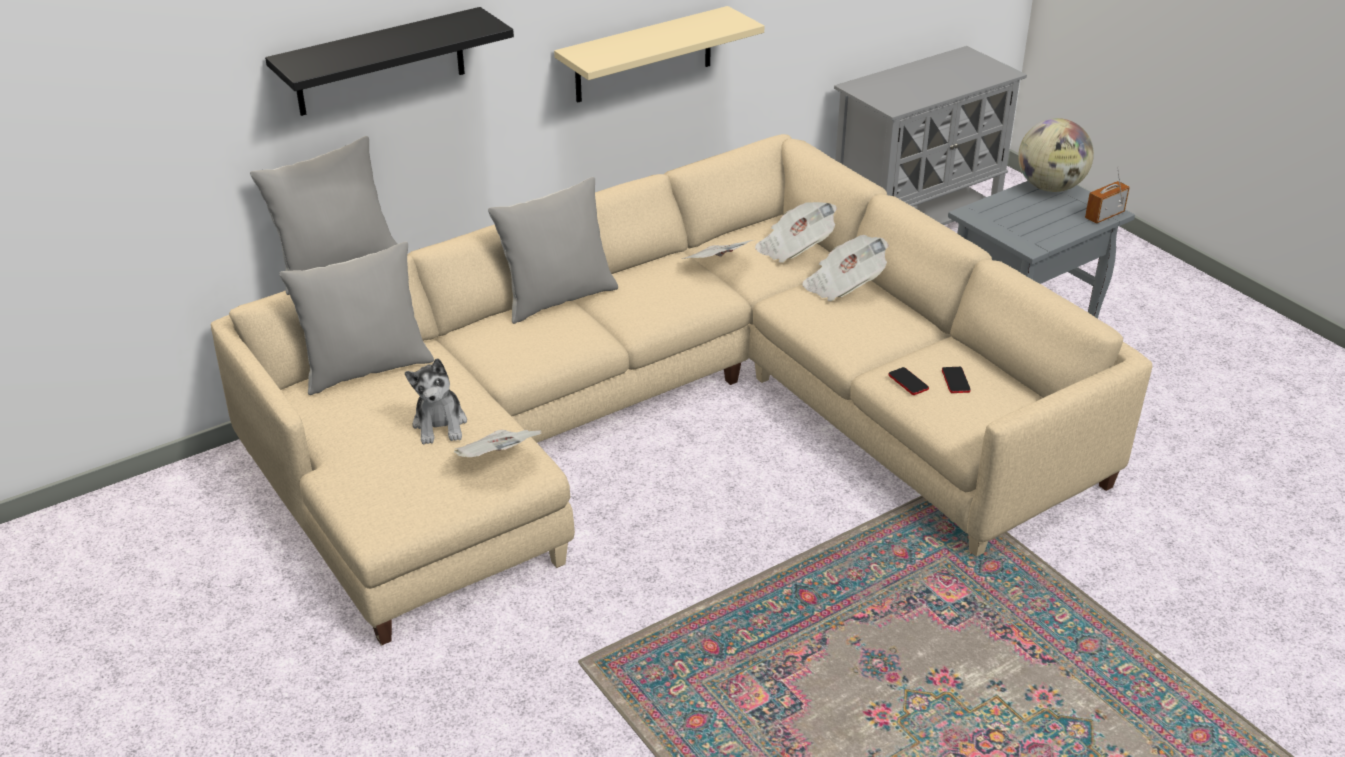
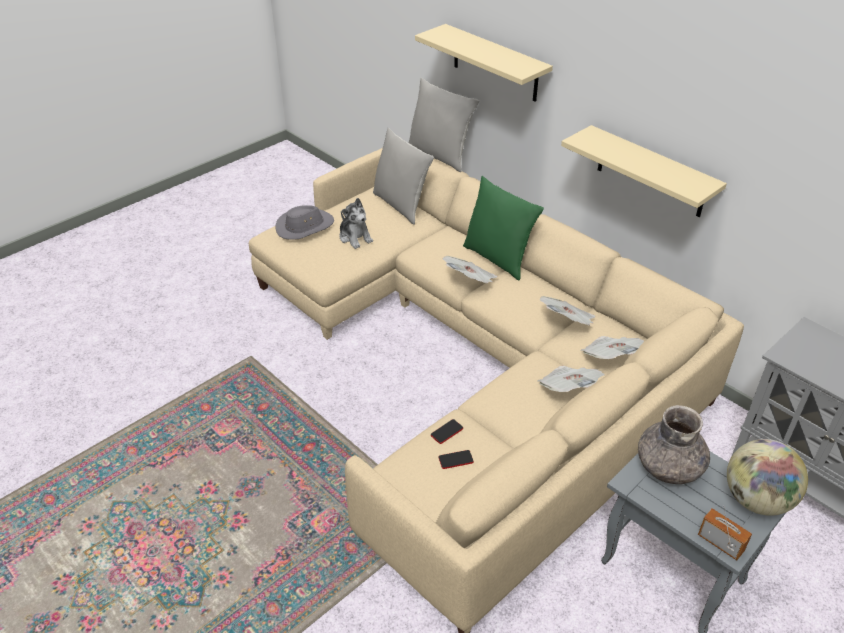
camera: 80 degrees right, 5 degrees up
black shelf [265,7,514,116] -> beige shelf [415,24,553,102]
plush toy [405,358,467,444] -> plush toy turned 105 degrees counterclockwise [340,198,373,249]
newspaper [454,429,542,457] -> newspaper moved to [443,256,498,284]
grey pillow [488,177,618,324] -> green pillow [463,176,544,281]
none -> grey hat [275,205,334,240]
none -> grey vase [638,405,710,484]

